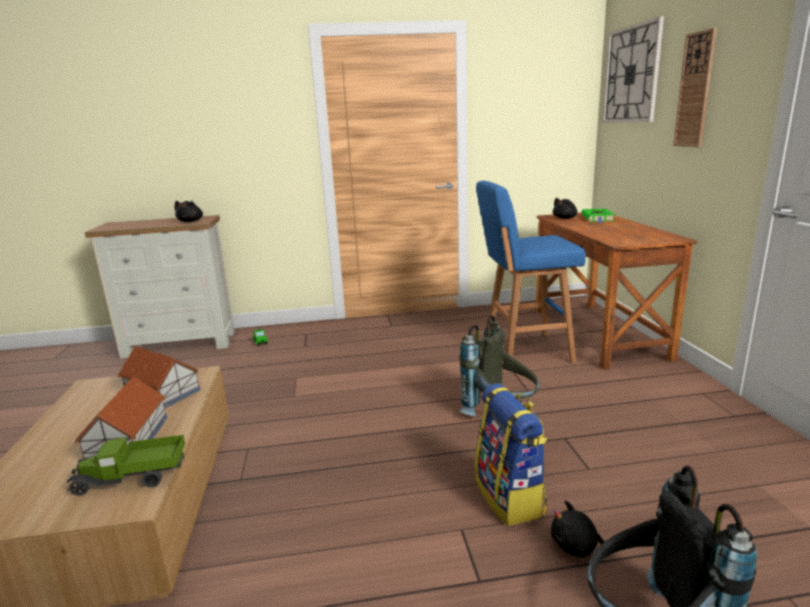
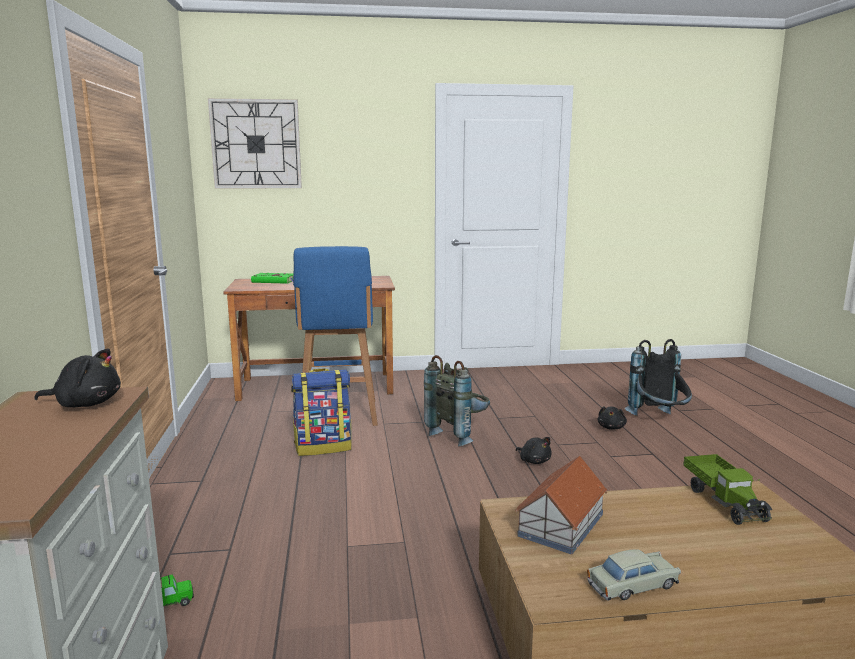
camera: 90 degrees left, 5 degrees down
toy house [74,376,167,458] -> none
backpack [475,383,548,526] -> backpack moved to [291,368,352,456]
black plush toy [553,198,578,219] -> black plush toy moved to [516,437,552,464]
wall clock [673,28,717,147] -> none
none -> beige toy car [587,549,681,601]

